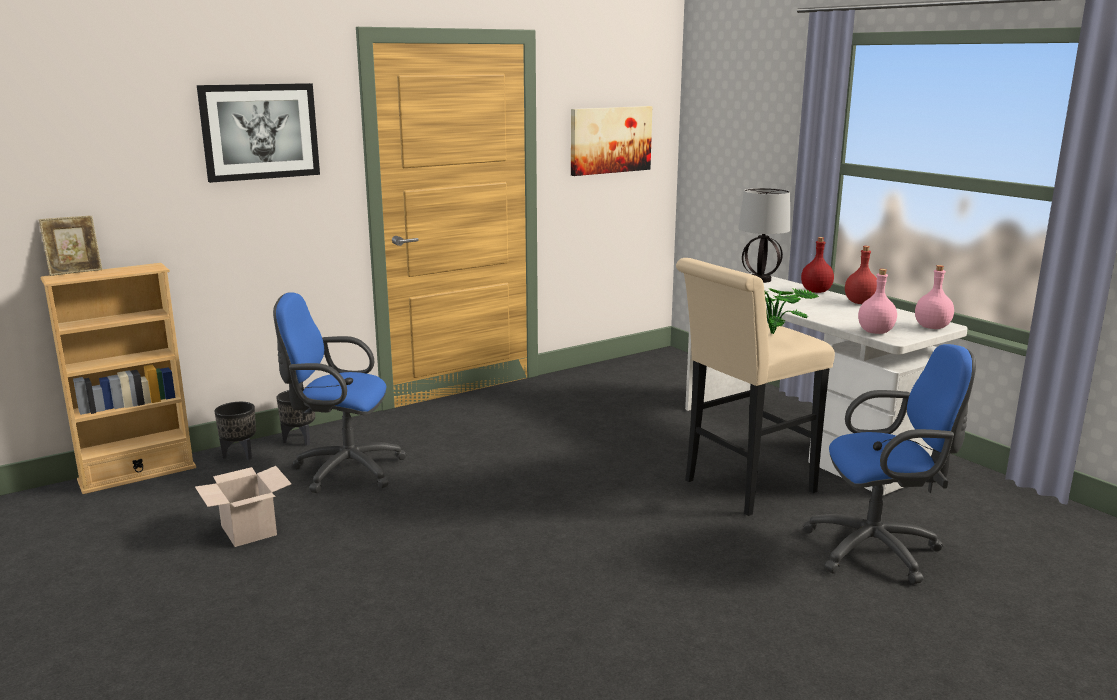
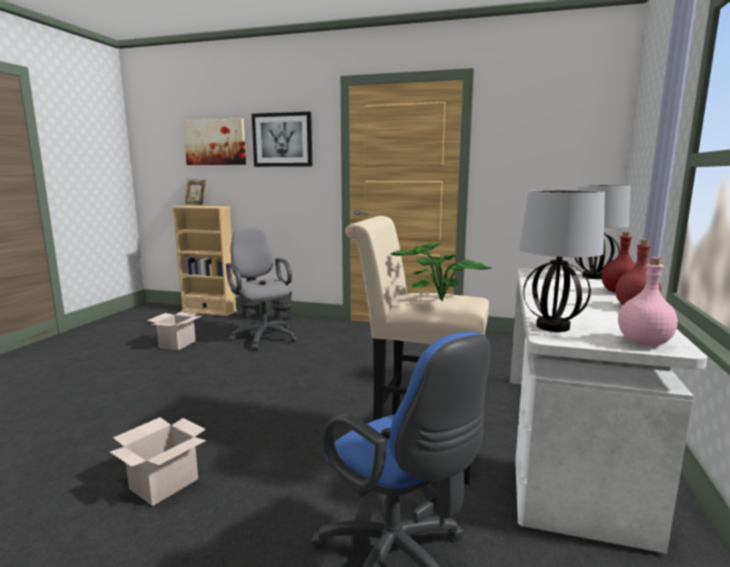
camera: 50 degrees right, 5 degrees down
blue office chair [273,292,407,493] -> grey office chair [226,226,297,350]
picture [571,106,652,176] -> picture moved to [183,118,246,165]
pink bottle [858,269,897,334] -> table lamp [519,190,605,332]
none -> cardboard box [110,417,206,506]

